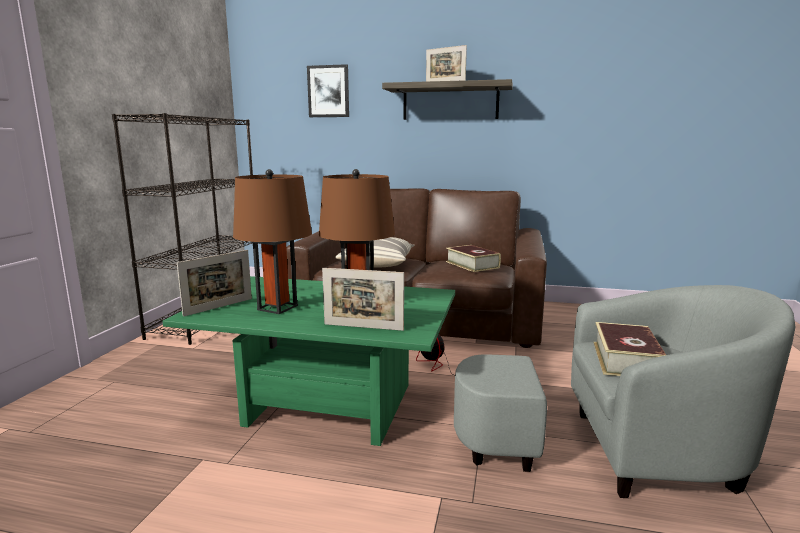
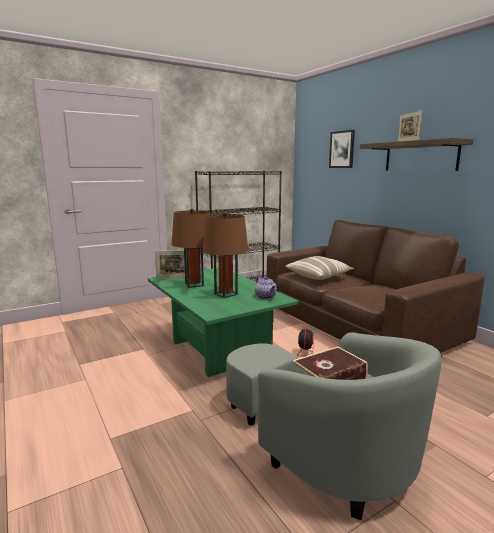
camera: 45 degrees right, 0 degrees up
picture frame [322,268,404,331] -> none
book [446,245,501,272] -> none
none -> teapot [255,276,277,299]

